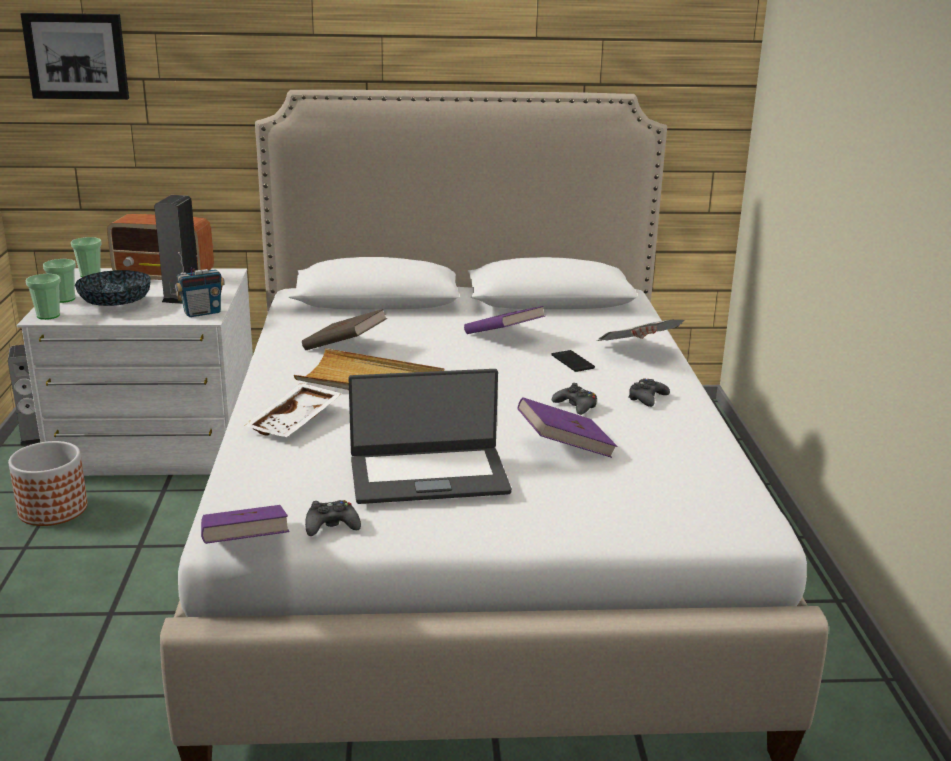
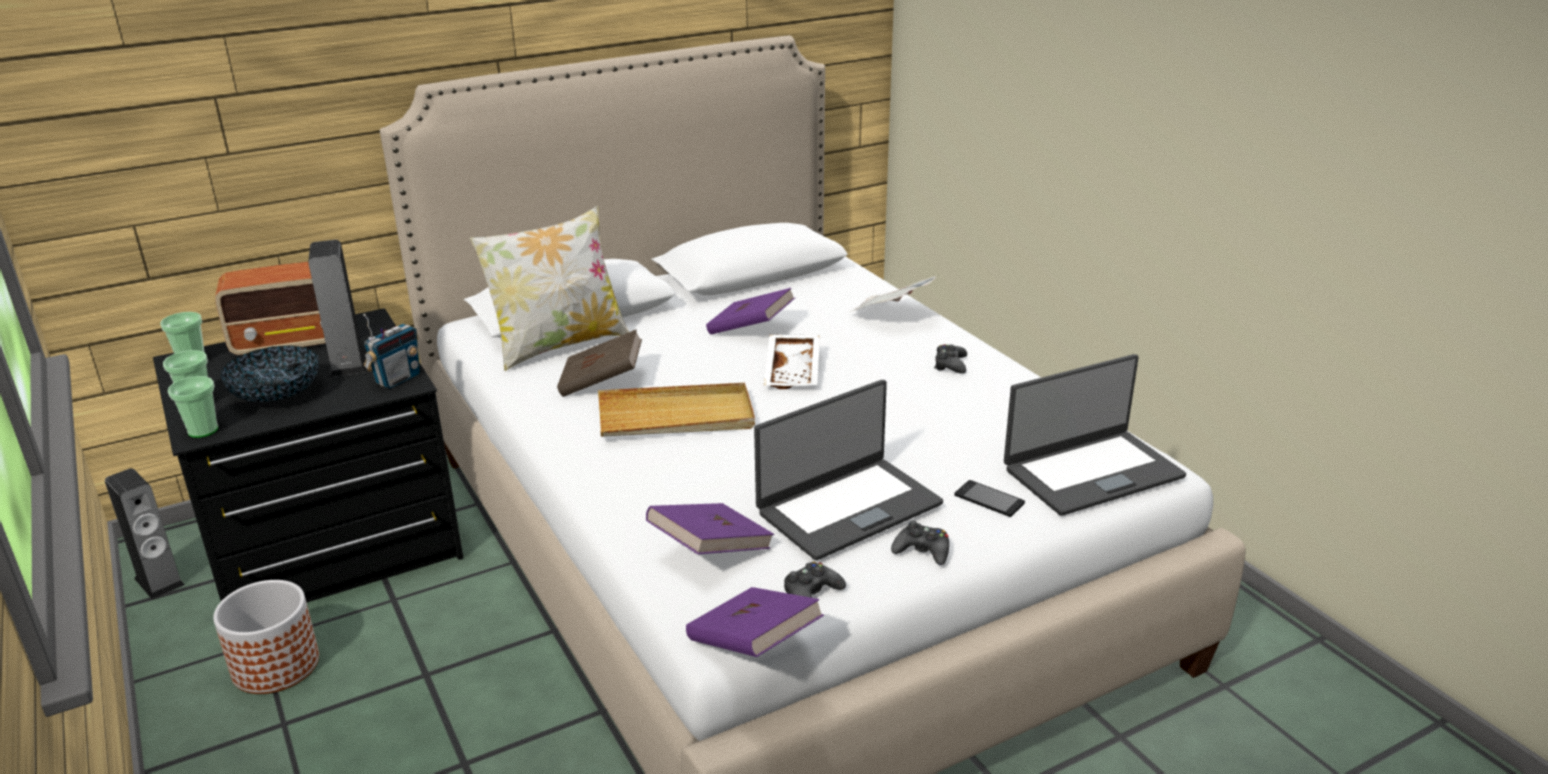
camera: 25 degrees left, 5 degrees up
white dresser [17,268,253,476] -> black dresser [153,308,463,602]
picture [20,13,129,100] -> none
white tray [244,383,342,437] -> white tray moved to [764,335,820,389]
purple book [517,397,617,458] -> purple book moved to [646,503,774,554]
phone [551,350,595,372] -> phone moved to [954,480,1025,517]
black game controller [552,383,597,415] -> black game controller moved to [891,520,949,565]
none -> pillow [470,206,629,371]
none -> laptop [1004,354,1186,516]

